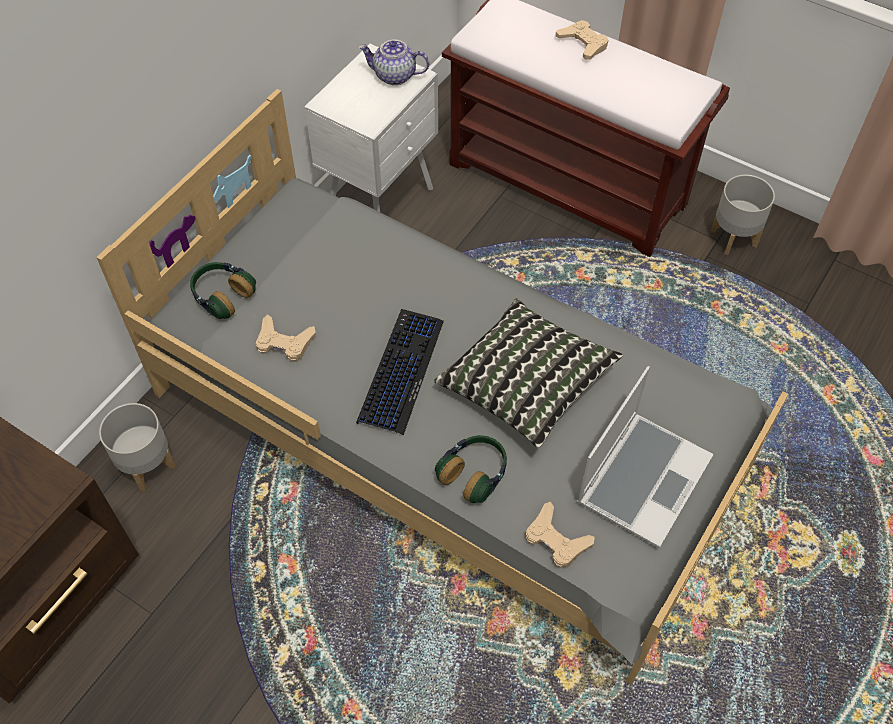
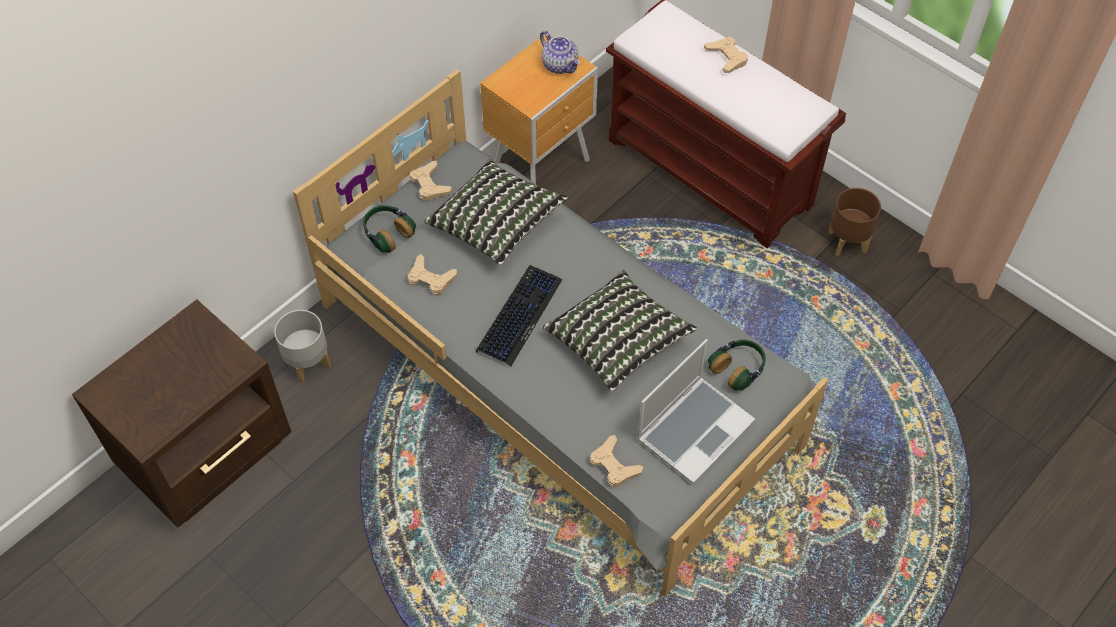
camera: 10 degrees right, 0 degrees up
white nightstand [304,44,438,212] -> brown nightstand [480,34,598,184]
teapot [359,40,429,85] -> teapot turned 150 degrees counterclockwise [540,31,580,74]
headphones [435,435,507,503] -> headphones moved to [708,340,766,391]
grey planter [711,175,775,255] -> brown planter [828,188,881,256]
none -> beige game controller [410,161,452,201]
none -> pillow [424,159,568,265]

